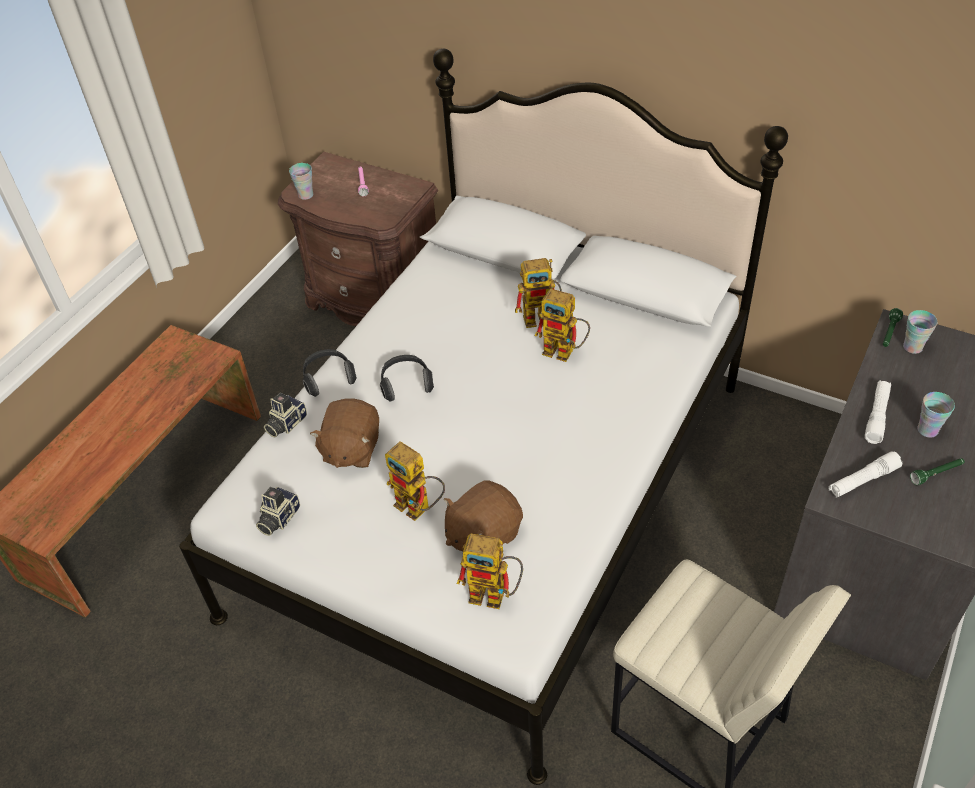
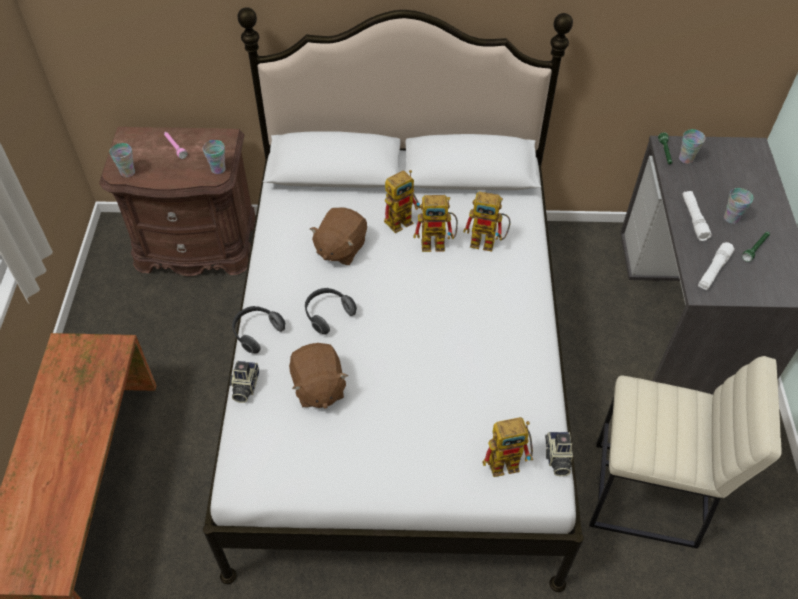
camera: 30 degrees left, 5 degrees up
camera [256,487,300,536] -> camera moved to [545,432,573,476]
toy robot [385,441,445,521] -> toy robot moved to [463,192,511,252]
brown plush toy [444,481,523,551] -> brown plush toy moved to [310,208,367,265]
none -> cup [203,140,226,174]

